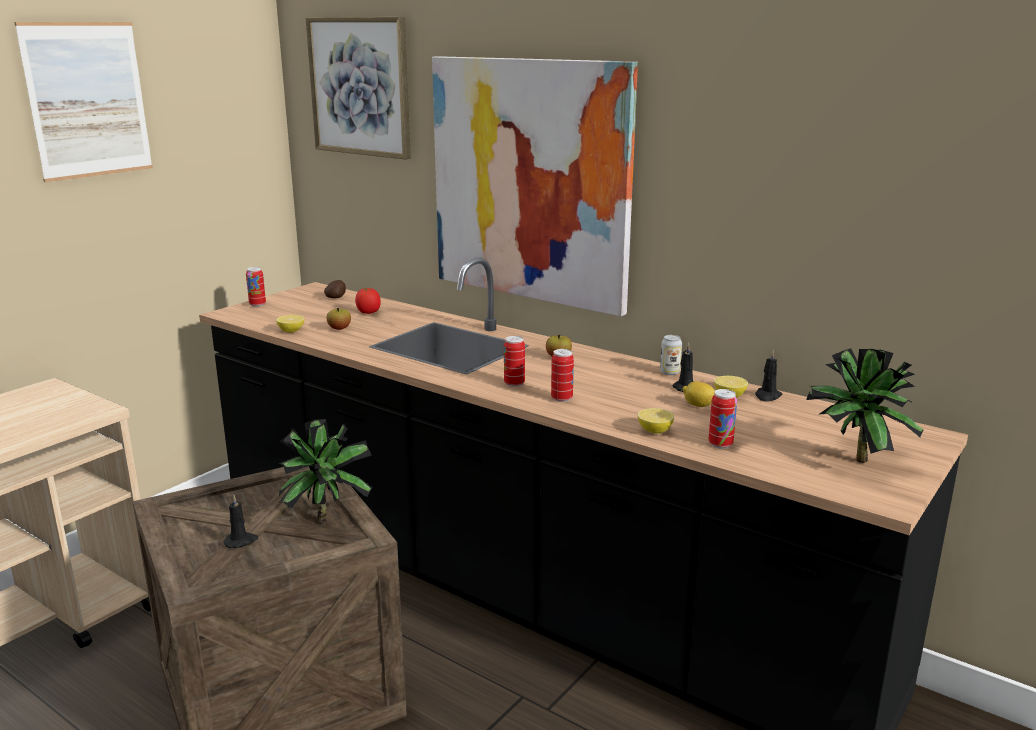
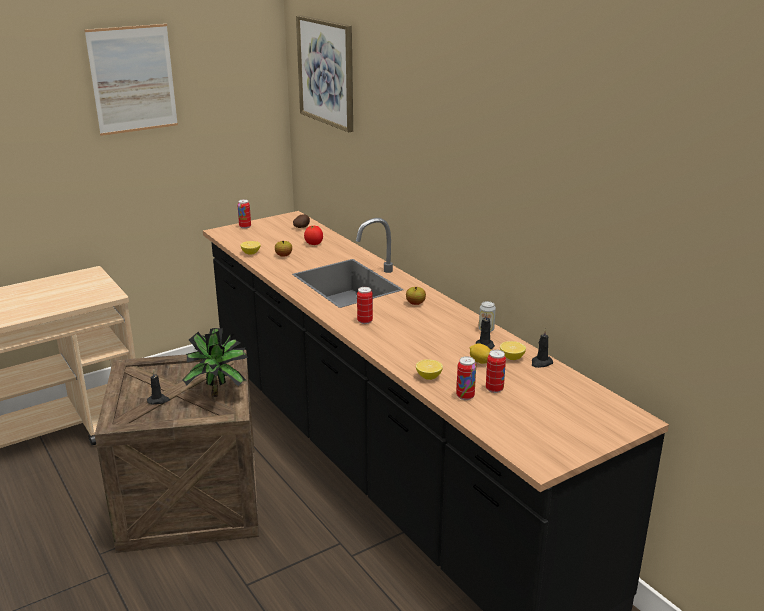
camera: 20 degrees right, 5 degrees up
picture [432,56,638,316] -> none
can [551,349,574,402] -> can moved to [486,350,506,393]
potted plant [806,348,923,463] -> none

